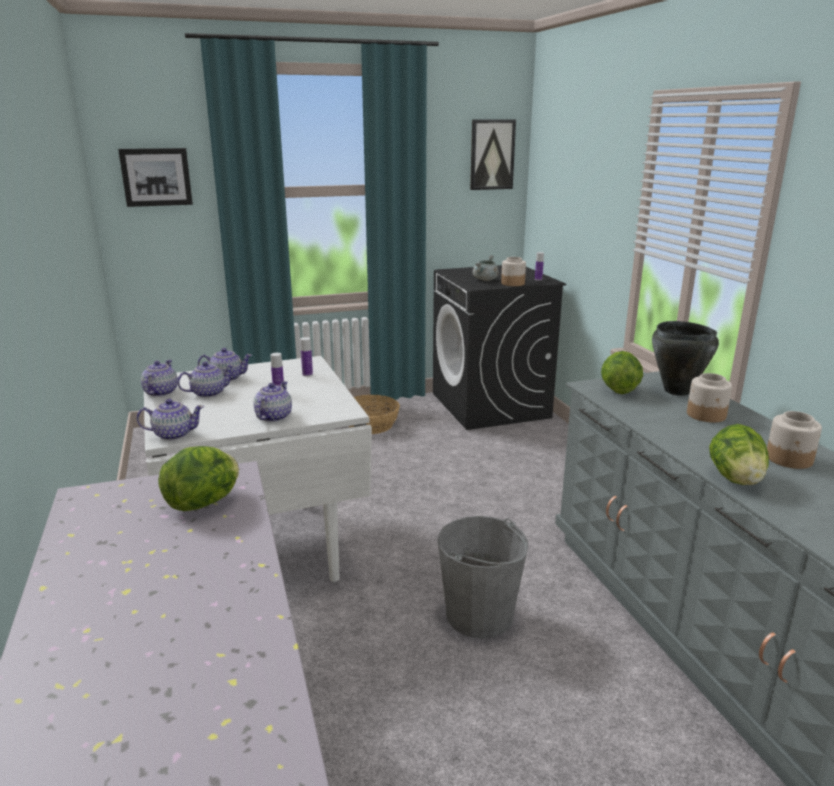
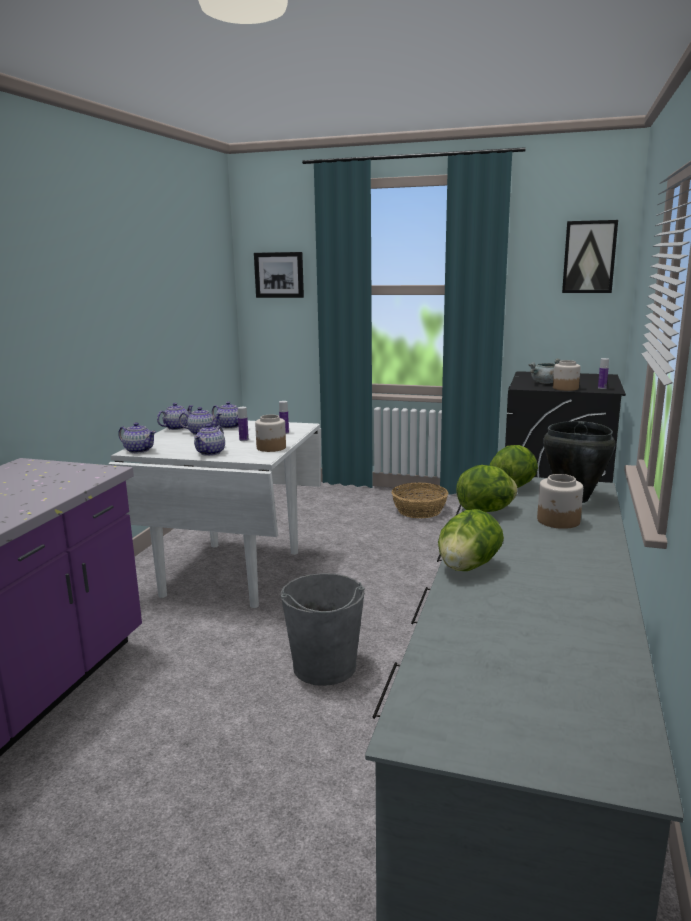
camera: 35 degrees right, 5 degrees down
lettuce [159,446,239,511] -> lettuce moved to [456,465,518,512]
teapot [253,381,292,422] -> teapot turned 150 degrees clockwise [194,424,225,456]
jar [767,411,822,469] -> jar moved to [255,415,286,452]

